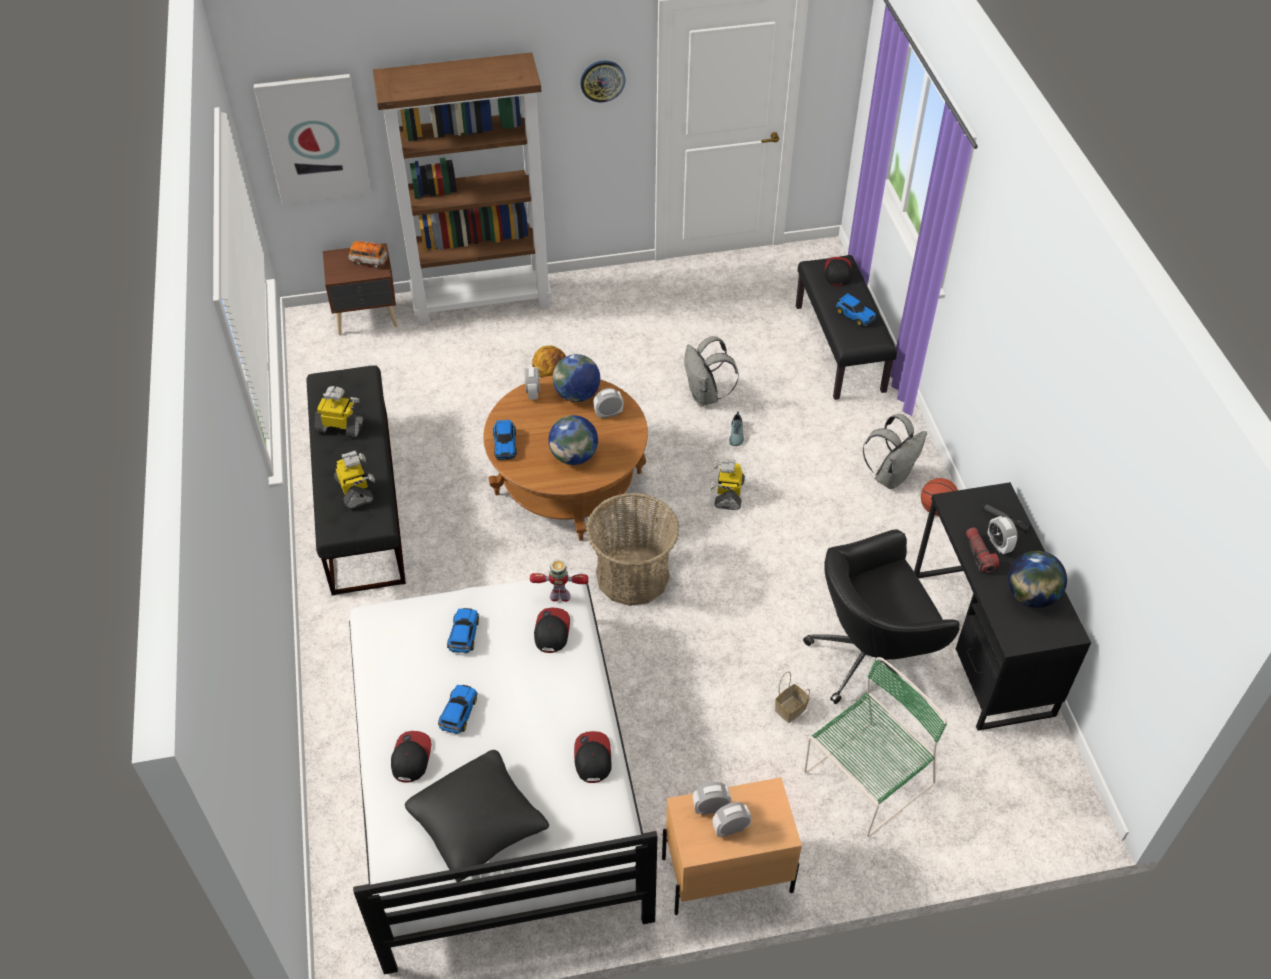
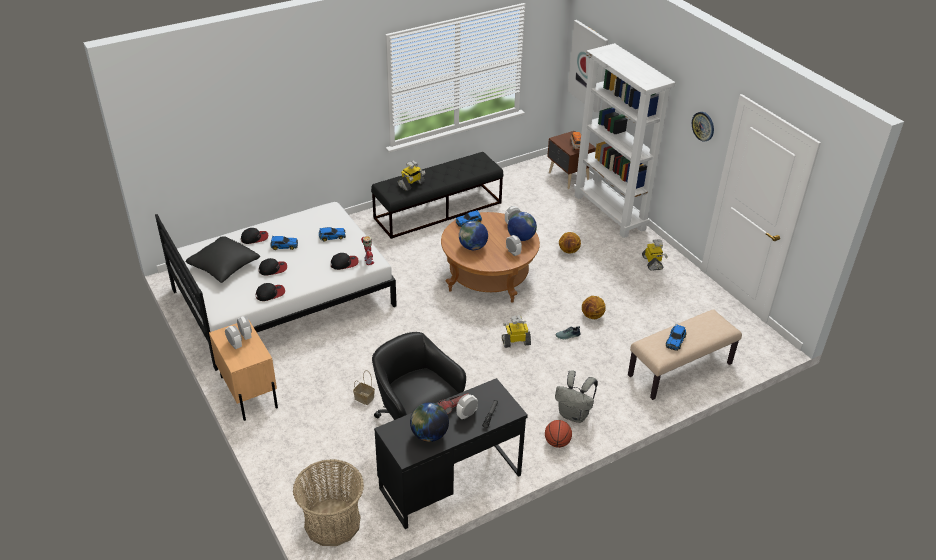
camera: 70 degrees right, 10 degrees down
toy robot [314,386,364,437] -> toy robot moved to [642,239,668,270]
brown bookcase [373,52,552,326] -> white bookcase [574,43,675,238]
basket [586,493,679,606] -> basket moved to [293,459,364,546]
grey backpack [684,336,739,406] -> basketball [582,296,606,319]
black bench [796,255,897,400] -> beige bench [628,309,742,400]
green chair [804,657,947,837] -> none
cap [825,257,852,286] -> cap moved to [259,258,287,276]

